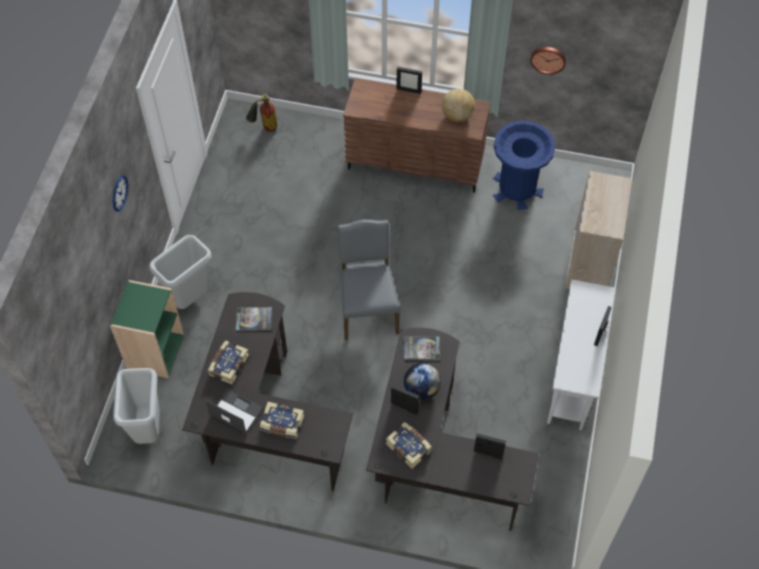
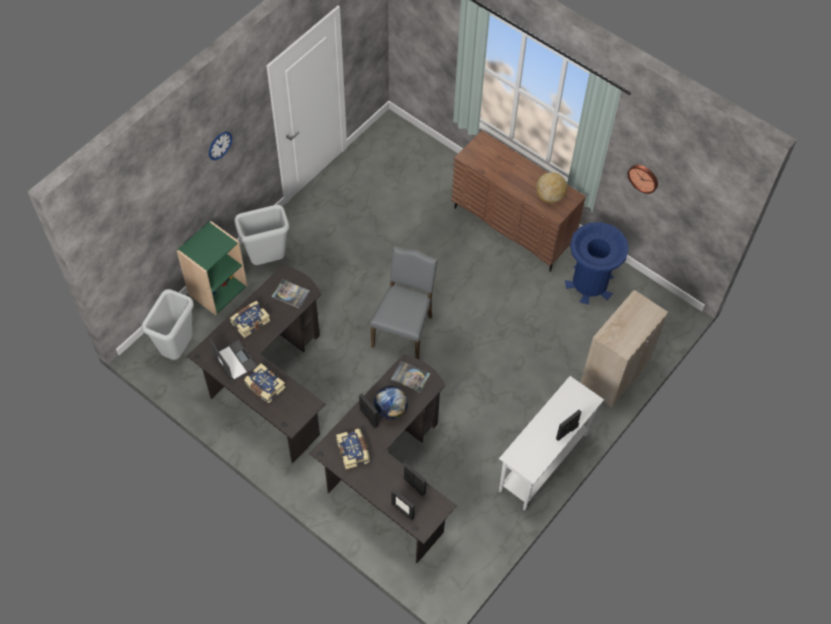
camera: 25 degrees right, 0 degrees up
fire extinguisher [246,94,277,132] -> none
picture frame [396,67,422,94] -> picture frame moved to [391,489,415,520]

